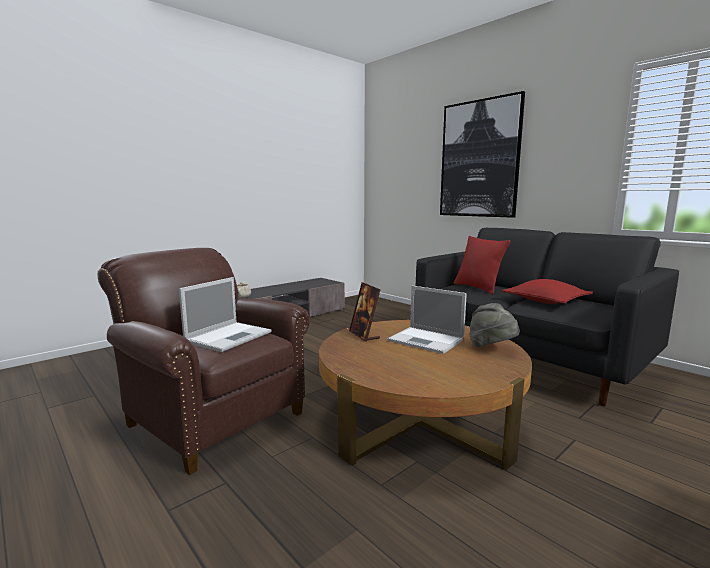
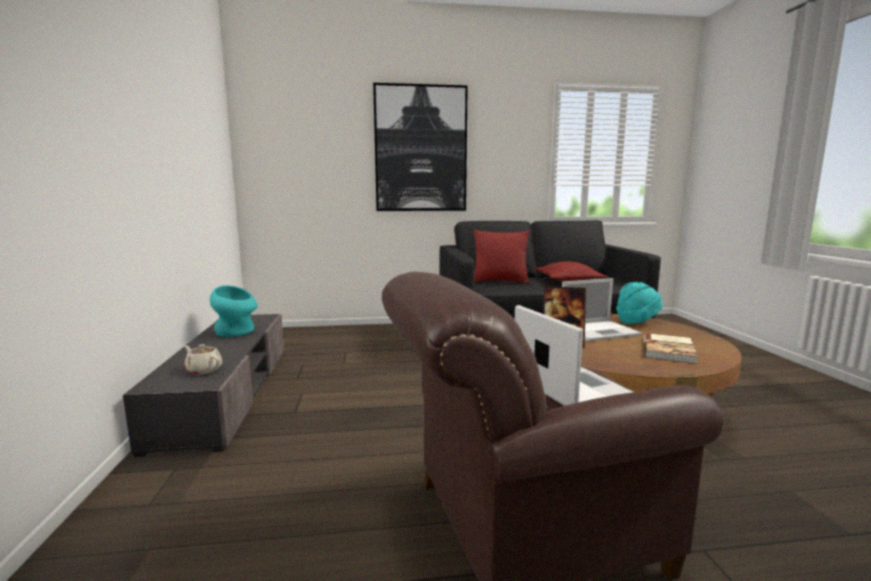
camera: 55 degrees left, 0 degrees up
grey hat [469,303,520,347] -> turquoise hat [616,282,662,324]
none -> turquoise vase [210,285,258,337]
none -> book [643,333,698,363]

